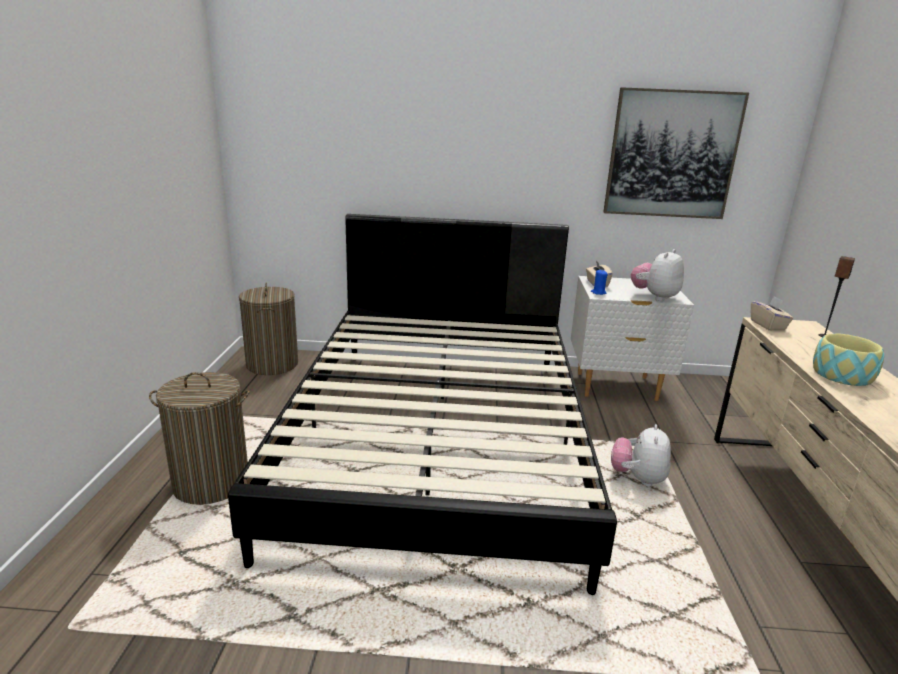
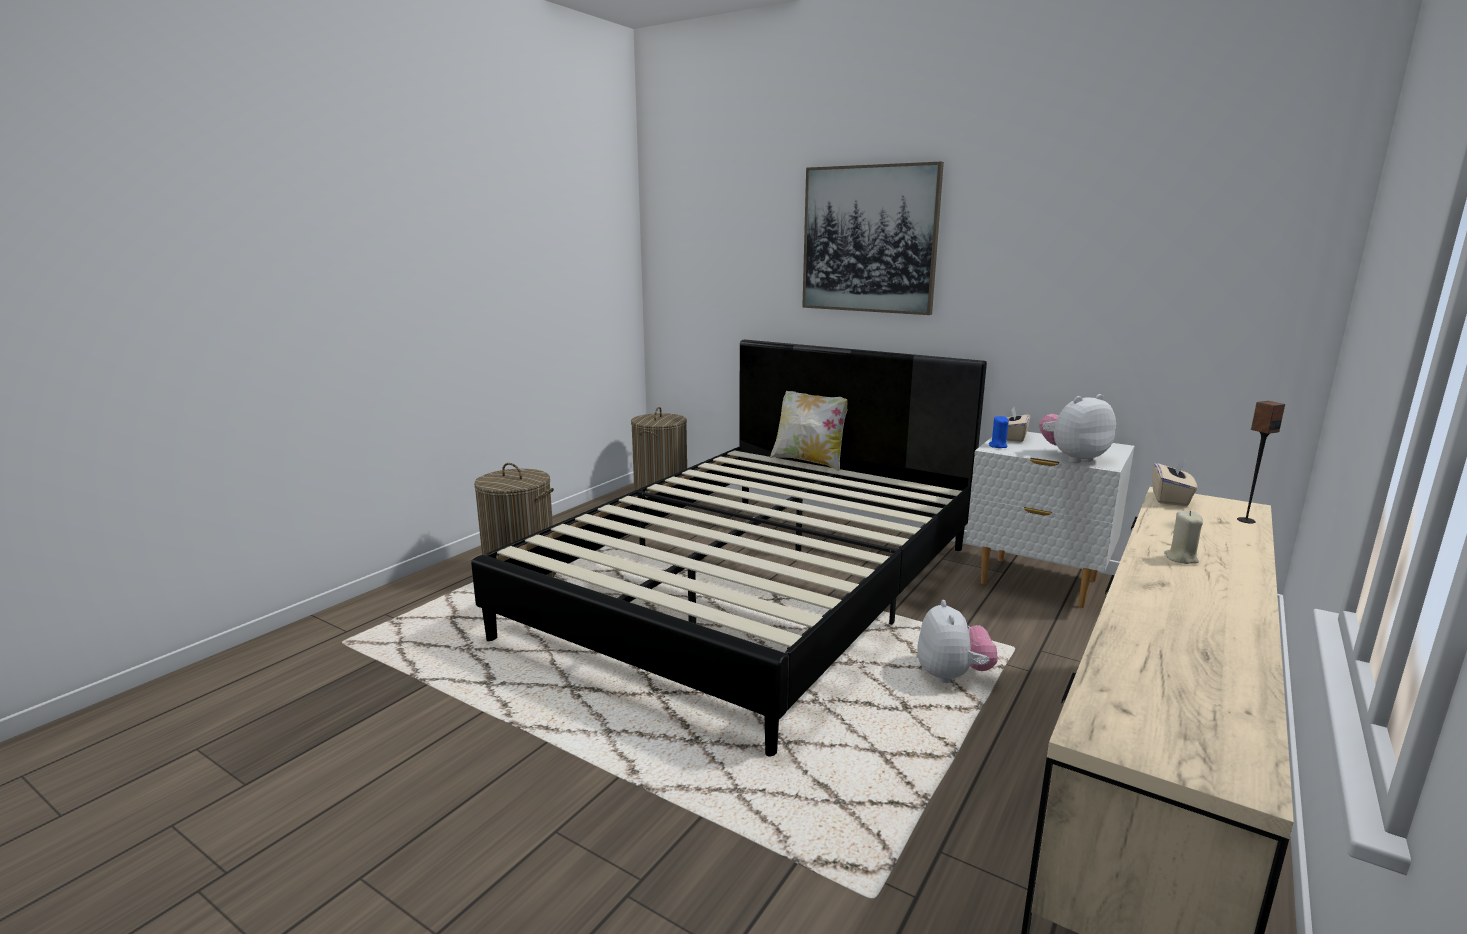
camera: 30 degrees right, 5 degrees down
picture [603,88,749,219] -> picture moved to [802,162,944,315]
plush toy [611,424,671,486] -> plush toy turned 135 degrees clockwise [917,600,998,683]
bowl [813,334,884,386] -> beige candle [1164,510,1203,564]
none -> pillow [770,391,848,471]

